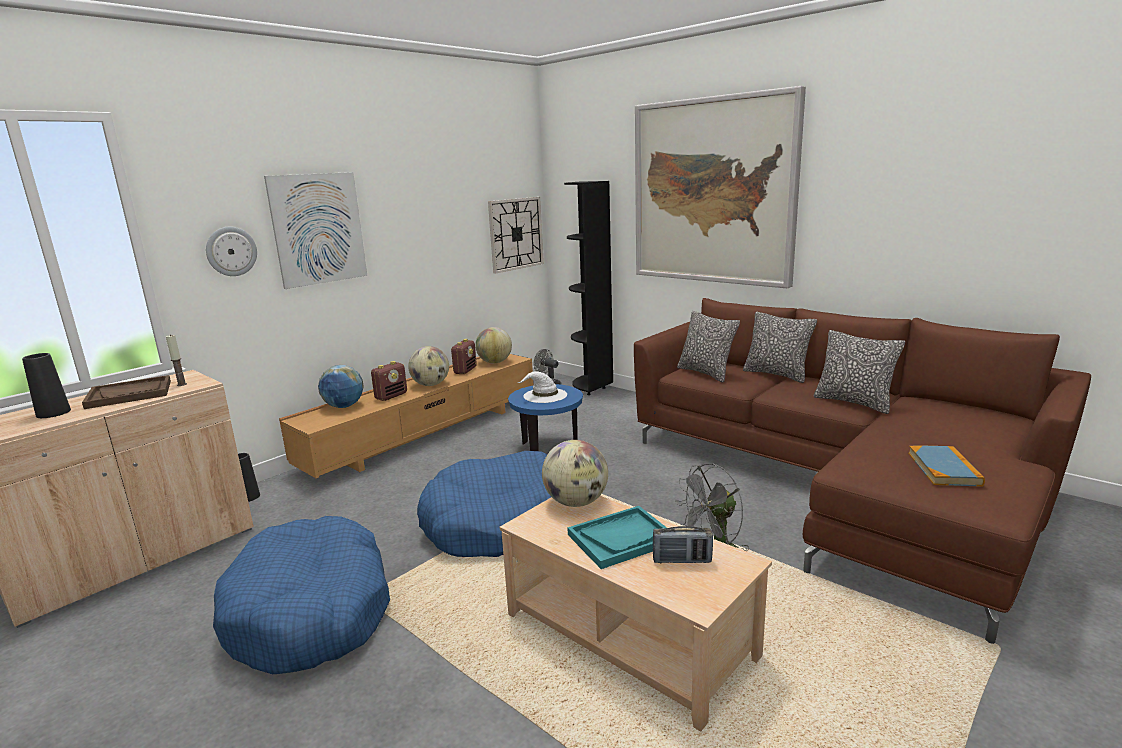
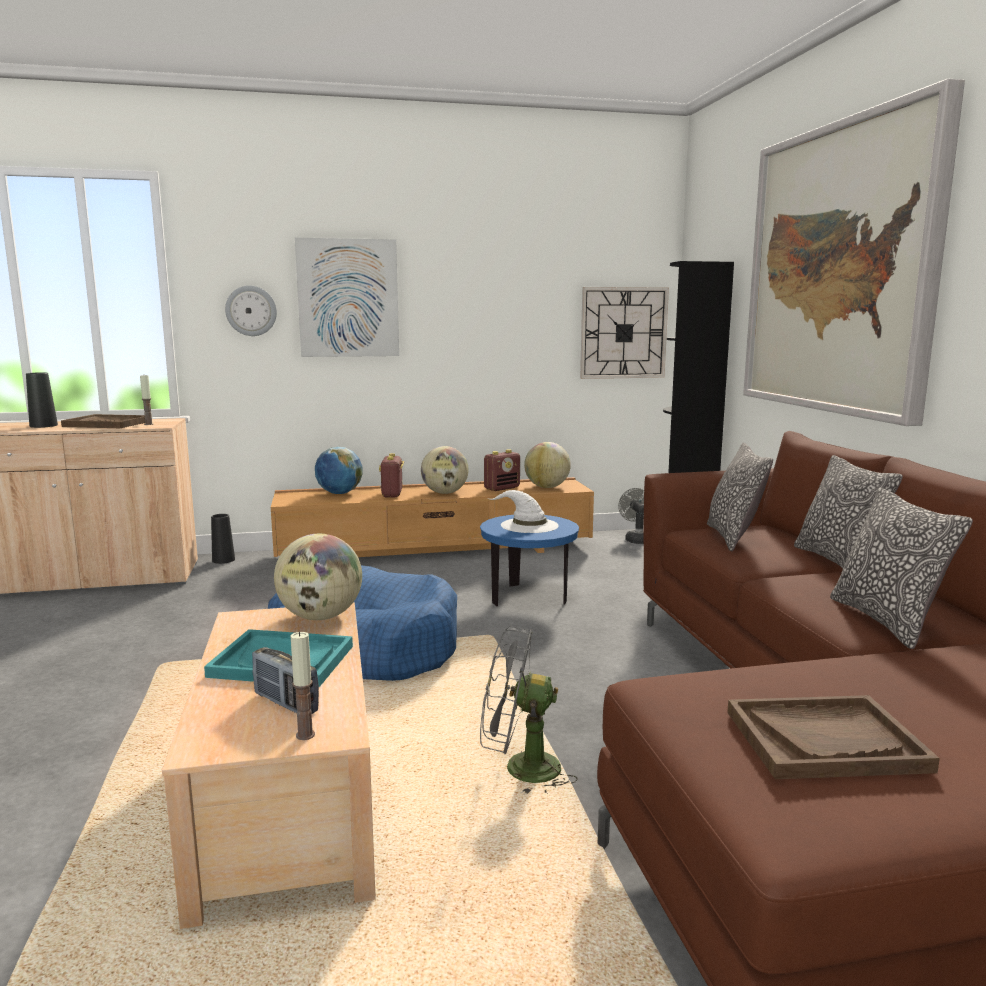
camera: 35 degrees right, 5 degrees down
blue dog bed [213,516,390,674] -> none
radio [371,361,407,401] -> radio turned 105 degrees clockwise [379,453,404,497]
book [908,445,985,487] -> brown tray [727,695,940,779]
none -> candle [291,632,315,740]

